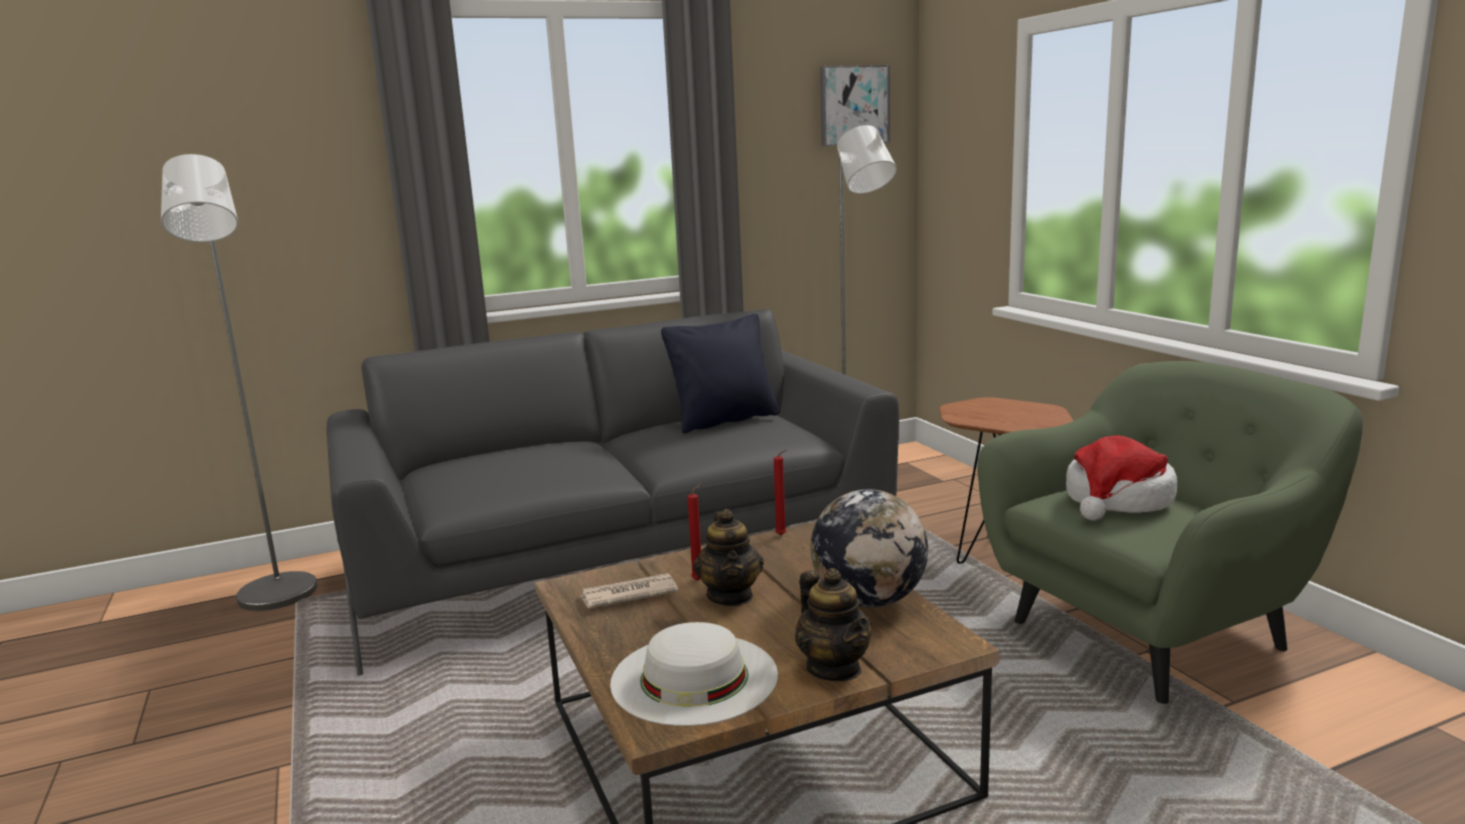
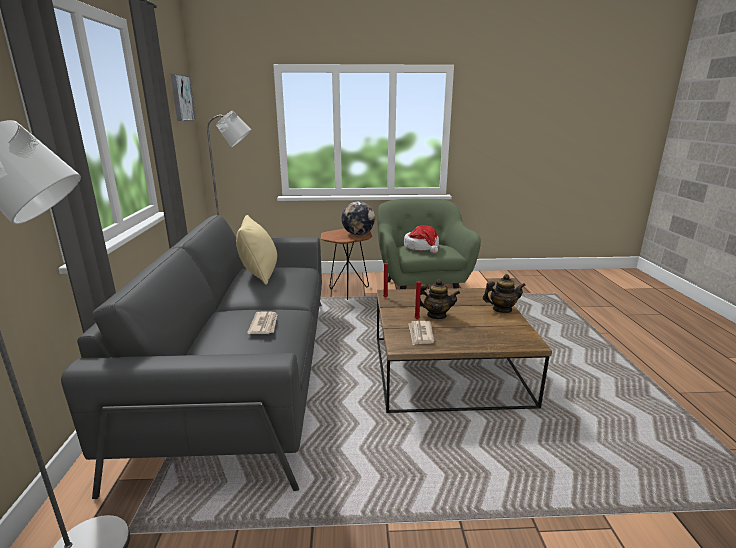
camera: 70 degrees left, 5 degrees up
white hat [610,622,778,726] -> none
black pillow [661,314,780,433] -> beige pillow [236,215,277,285]
globe [811,489,928,608] -> globe moved to [342,201,375,235]
none -> newspaper [247,311,277,334]

